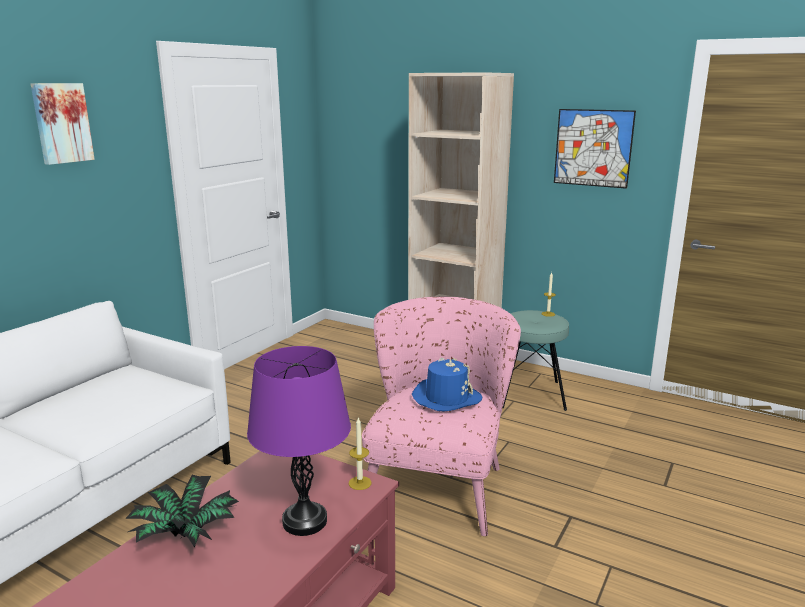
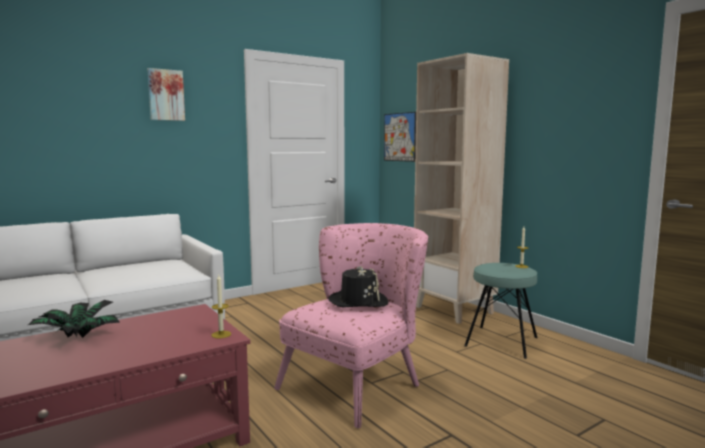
camera: 25 degrees right, 10 degrees down
purple table lamp [247,346,351,536] -> none
blue hat [412,357,483,411] -> black hat [328,266,388,307]
picture [554,109,636,189] -> picture moved to [384,112,416,162]

